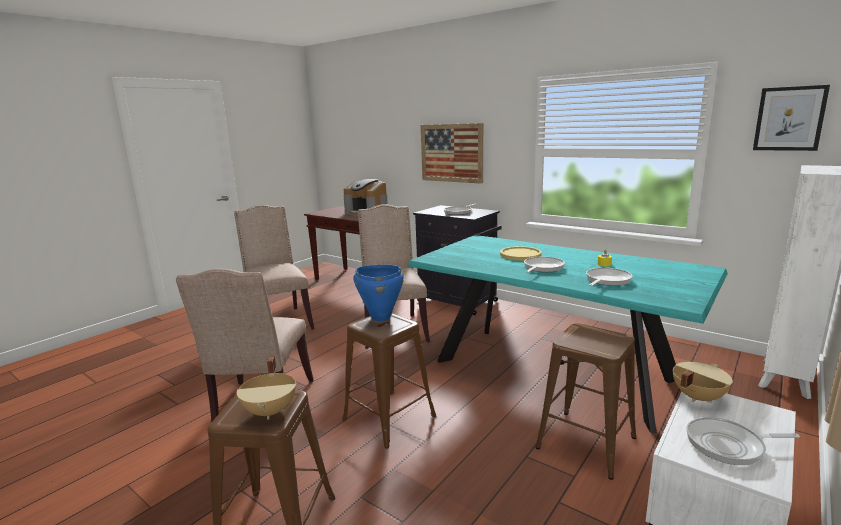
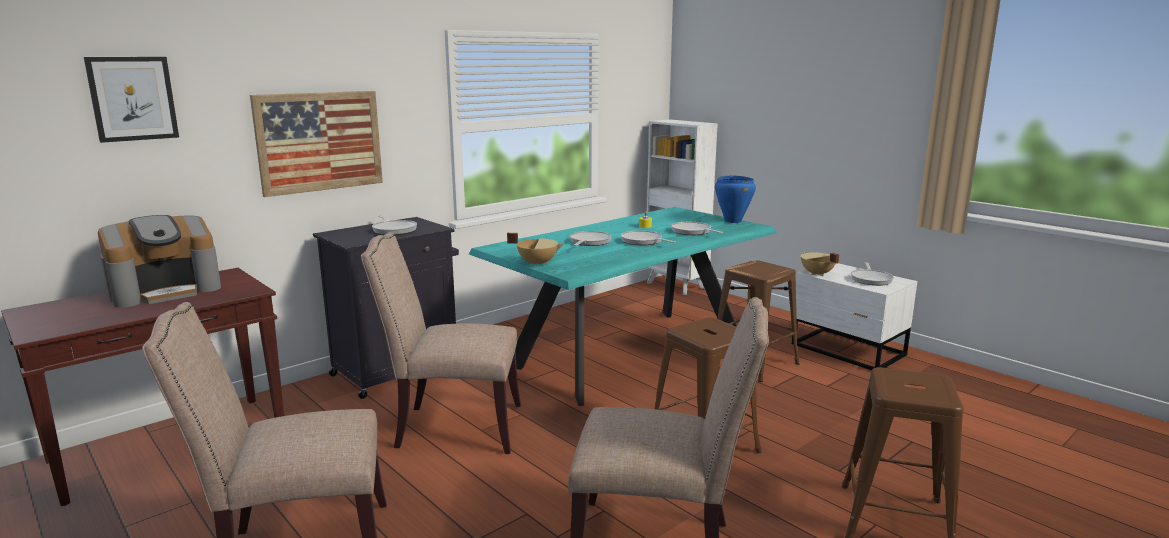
camera: 80 degrees left, 0 degrees up
beige cooking pot [237,355,296,420] -> beige cooking pot moved to [507,233,563,267]
blue cooking pot [353,265,404,321] -> blue cooking pot moved to [715,175,756,223]
yellow plate [500,246,541,261] -> frying pan [570,231,612,246]
picture [753,85,830,151] -> picture moved to [84,57,179,143]

